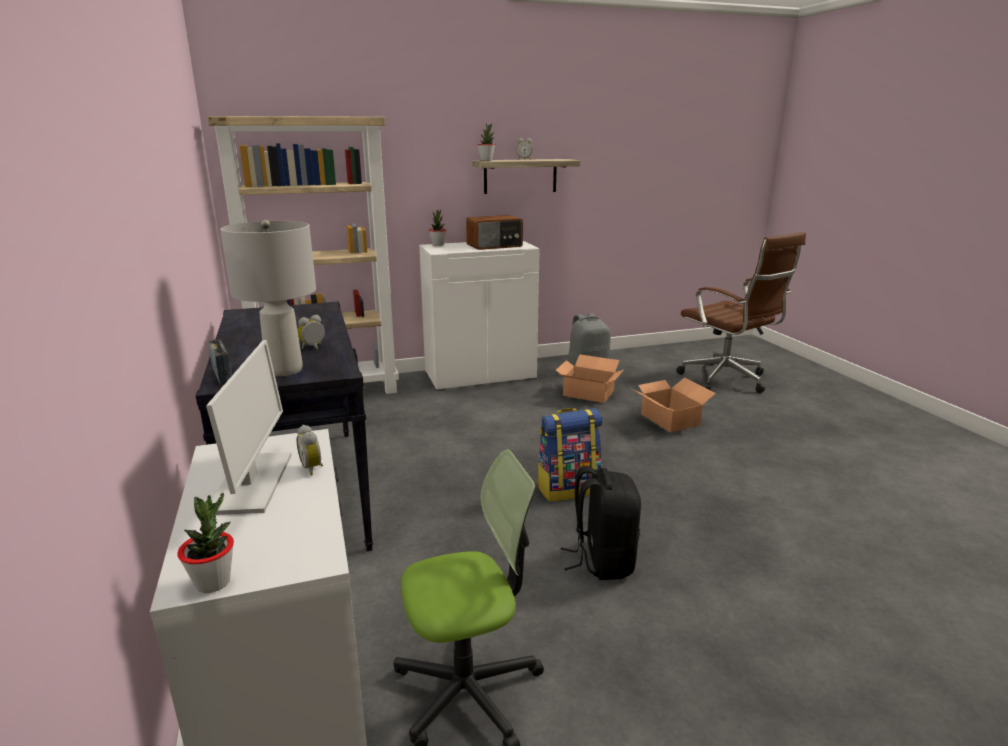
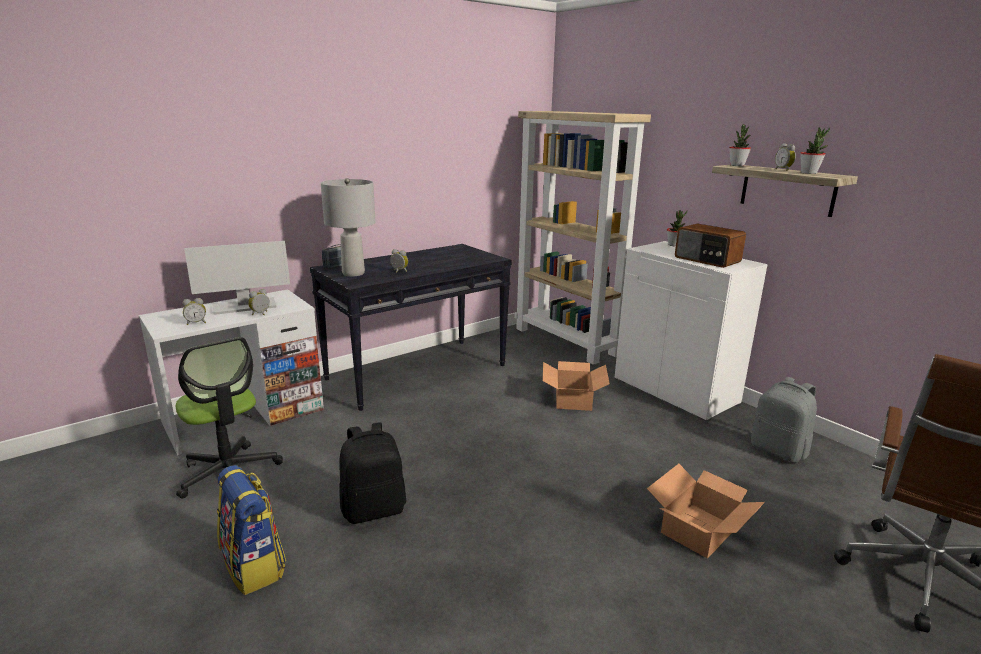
camera: 70 degrees right, 0 degrees up
potted plant [177,493,234,593] -> potted plant moved to [800,128,830,174]
backpack [537,408,603,502] -> backpack moved to [217,465,286,595]
cardboard box [556,354,624,403] -> cardboard box moved to [543,361,610,411]
none -> alarm clock [182,298,206,325]

